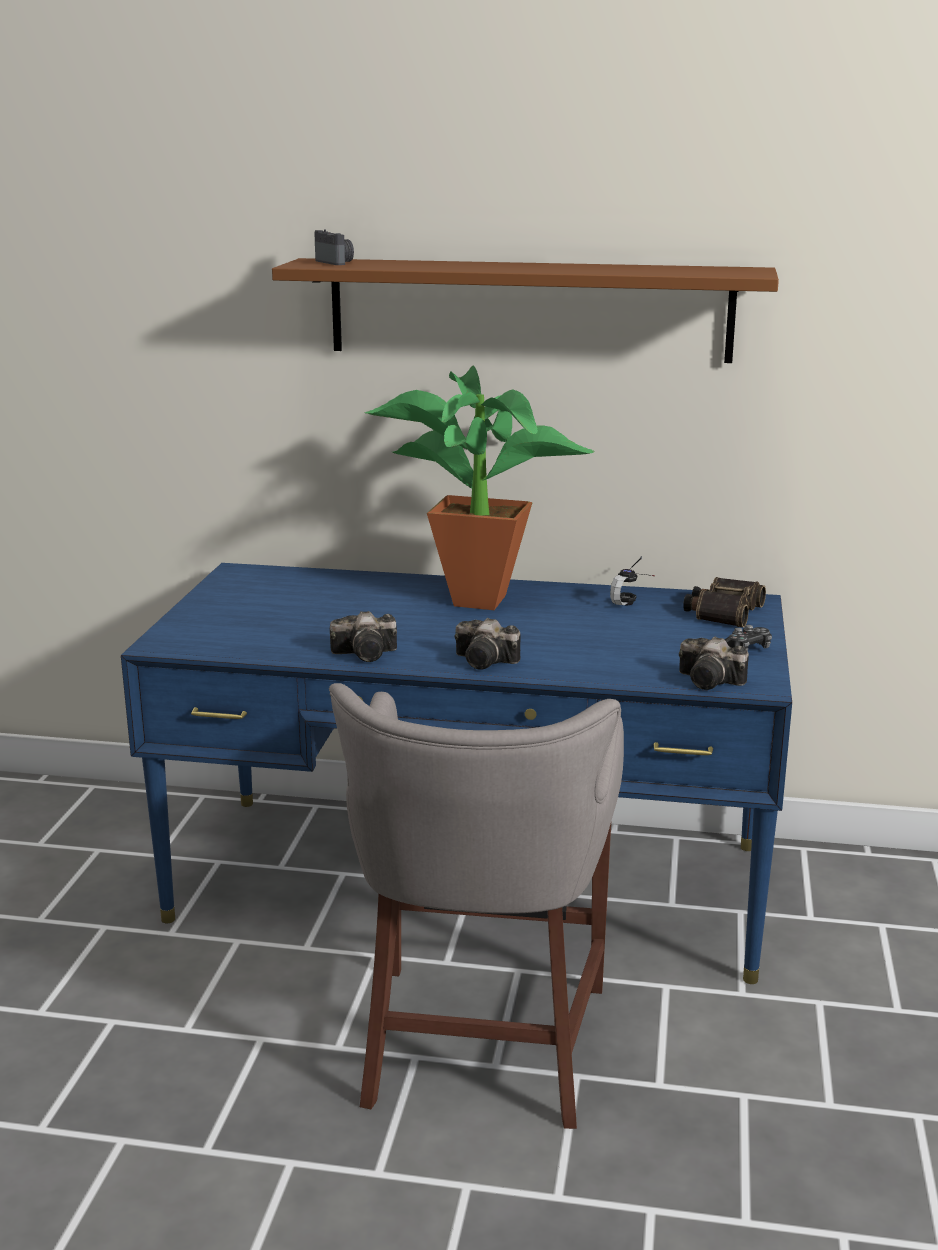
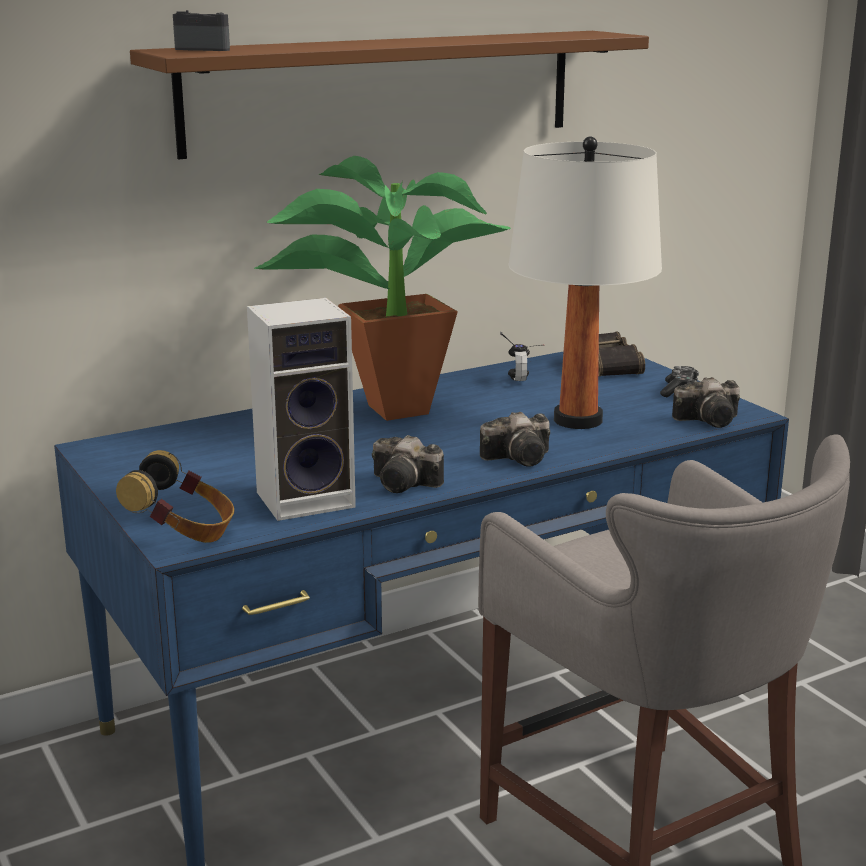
camera: 40 degrees left, 0 degrees up
camera [330,611,397,662] -> camera turned 75 degrees clockwise [372,435,444,493]
none -> headphones [116,450,234,543]
none -> speaker [247,298,356,521]
none -> white table lamp [508,136,662,429]

